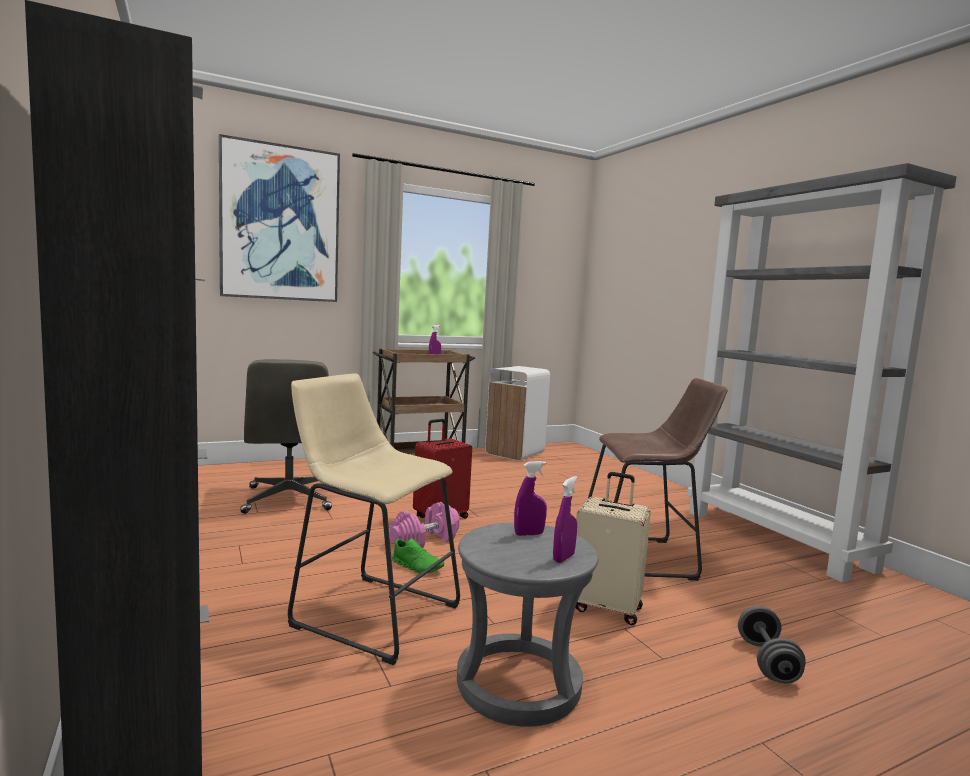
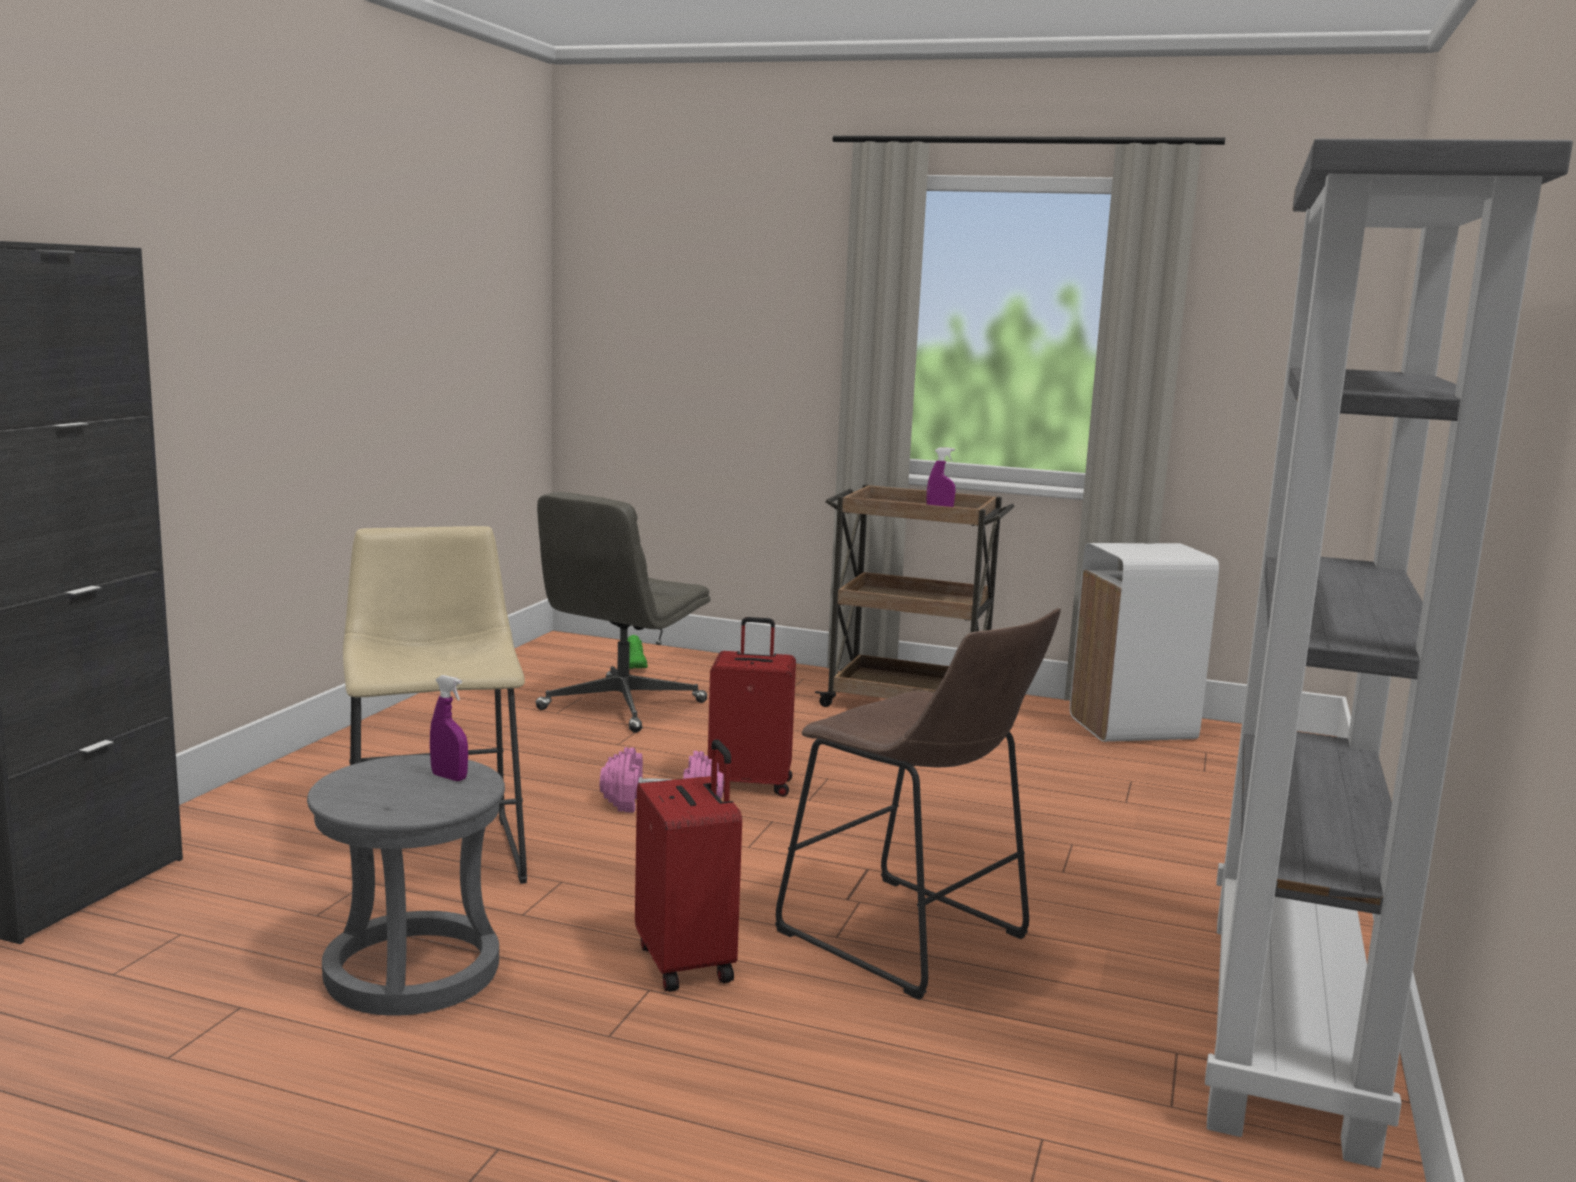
camera: 45 degrees right, 5 degrees up
picture [219,134,340,302] -> none
green shoe [392,539,444,574] -> green shoe moved to [627,635,648,669]
purple spray bottle [553,476,578,563] -> none
beige suitcase [575,472,651,625] -> red suitcase [635,739,742,992]
grey dumbbell [738,606,806,684] -> none

